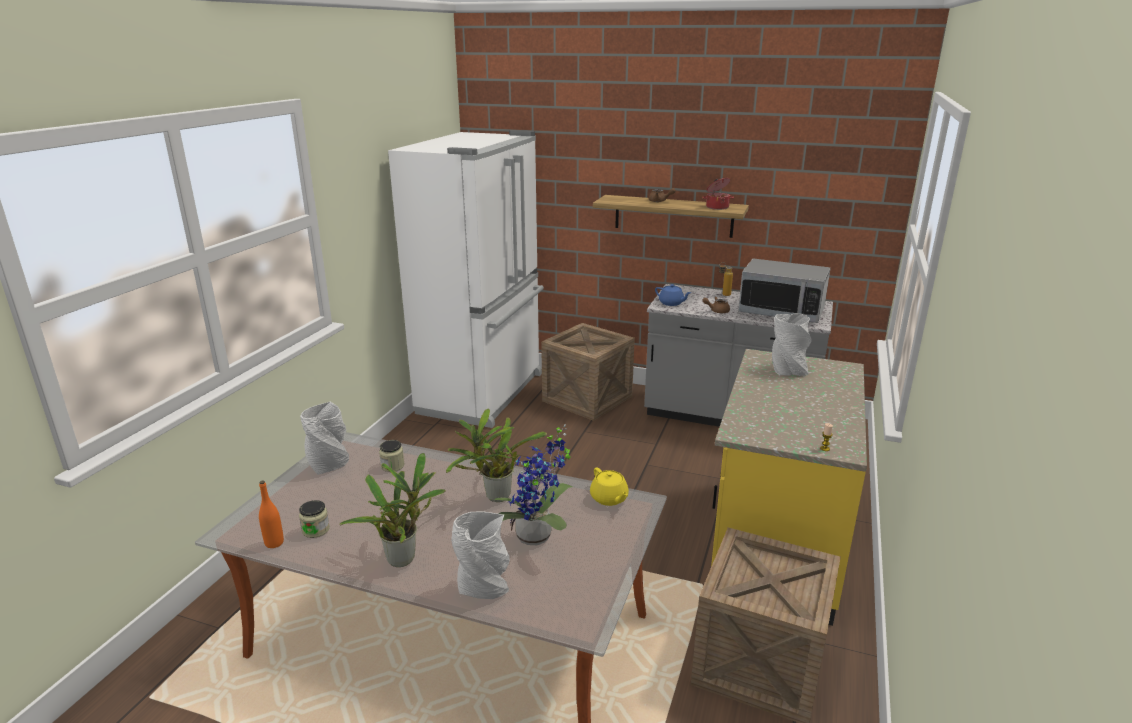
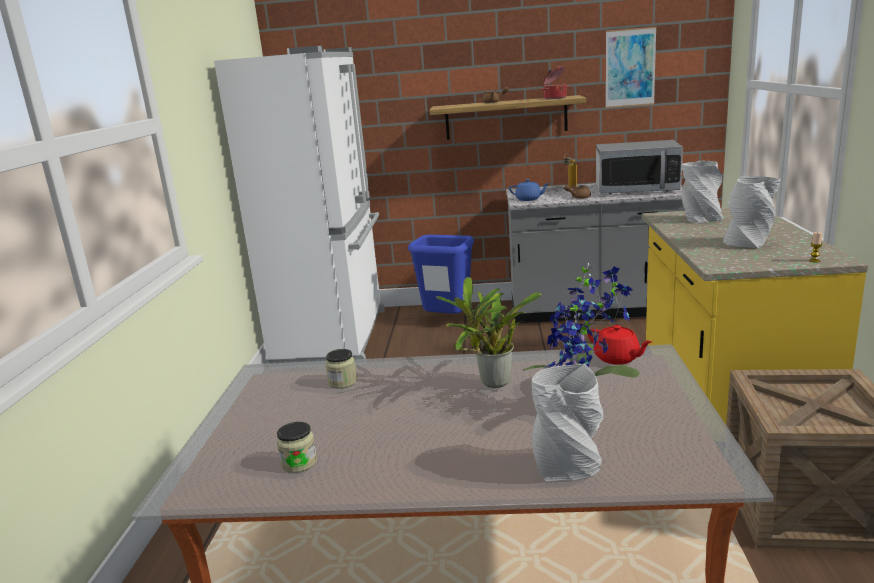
camera: 15 degrees left, 5 degrees down
orange bottle [259,481,284,548] -> none
grey vase [300,402,349,475] -> grey vase moved to [723,176,781,248]
potted plant [339,453,446,567] -> none
crate [541,323,635,421] -> blue trash can [408,235,474,314]
yellow teapot [590,468,629,506] -> red teapot [588,325,652,365]
none -> picture [606,26,657,108]

